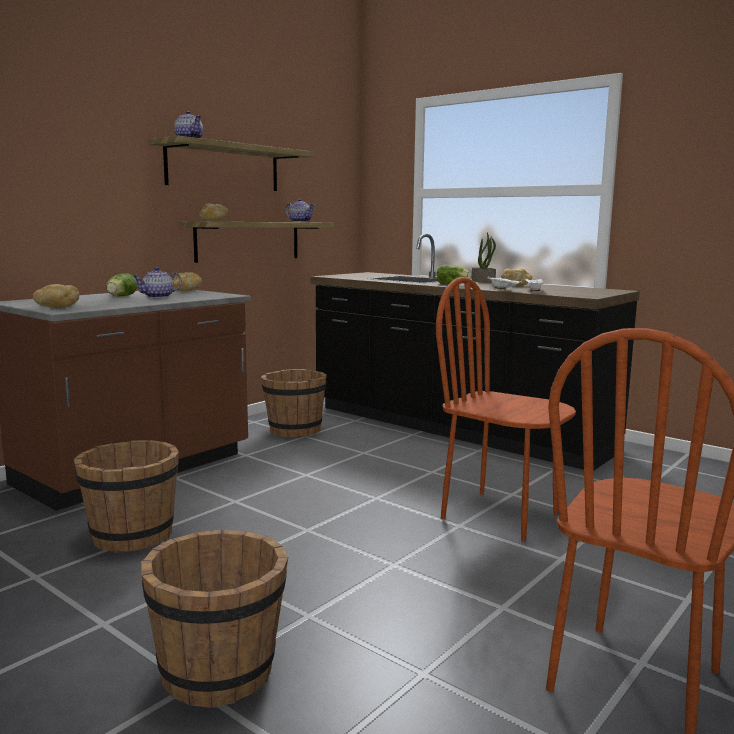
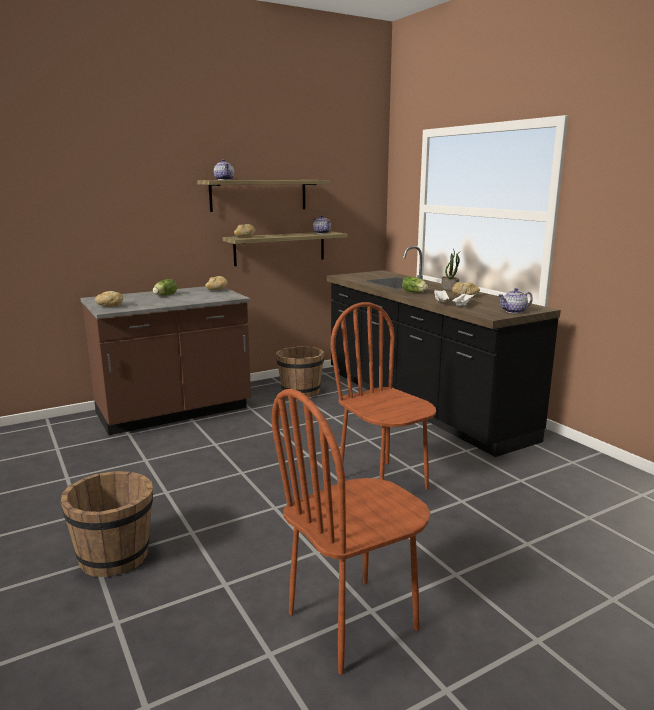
camera: 20 degrees right, 5 degrees up
brown bucket [74,440,179,553] -> none
teapot [132,267,182,298] -> teapot moved to [498,288,533,314]

